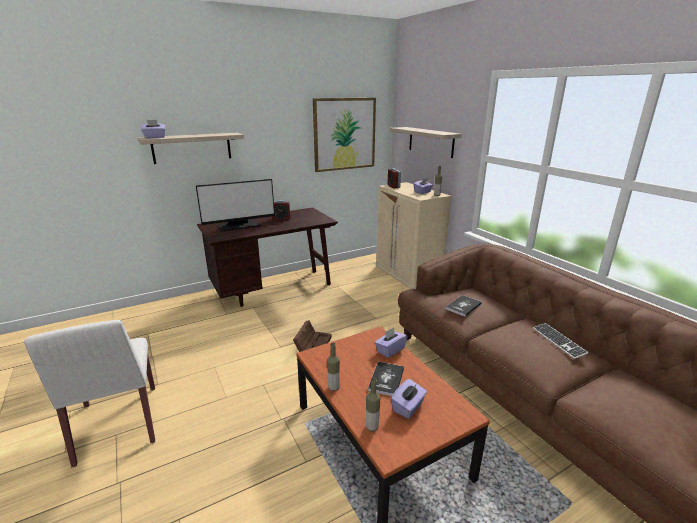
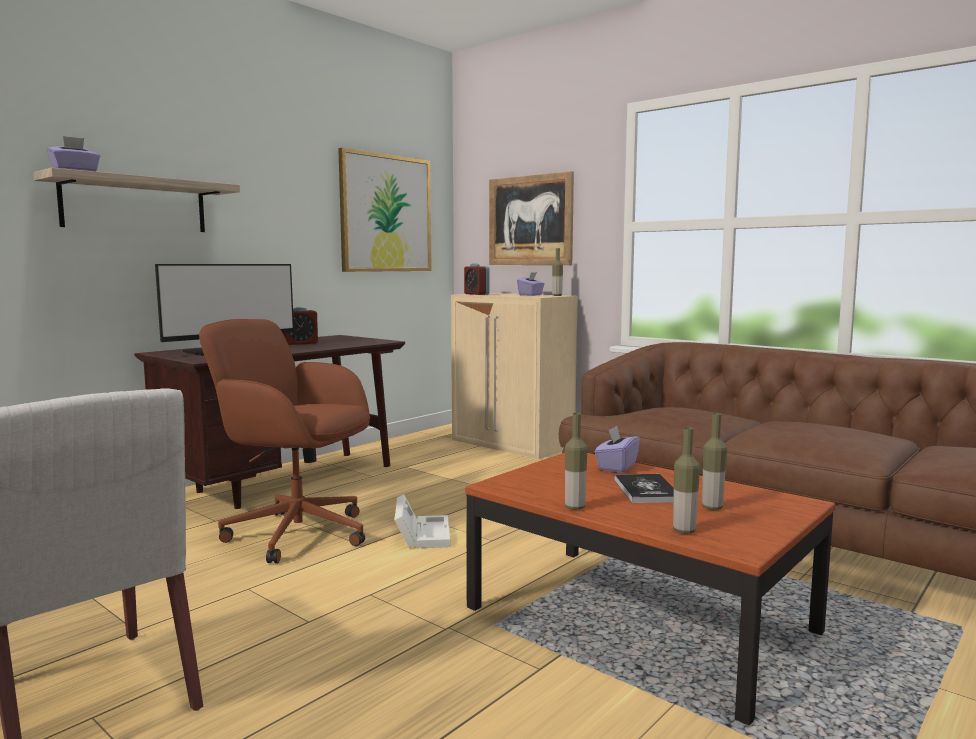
camera: 20 degrees left, 15 degrees down
brown storage box [293,320,332,352] -> white storage box [395,494,450,548]
shelf [390,127,462,158] -> picture [489,171,574,265]
purple tissue box [391,379,427,419] -> bottle [702,413,727,510]
book [446,295,482,317] -> none
keyboard [533,323,588,359] -> none
none -> brown office chair [199,319,370,563]

